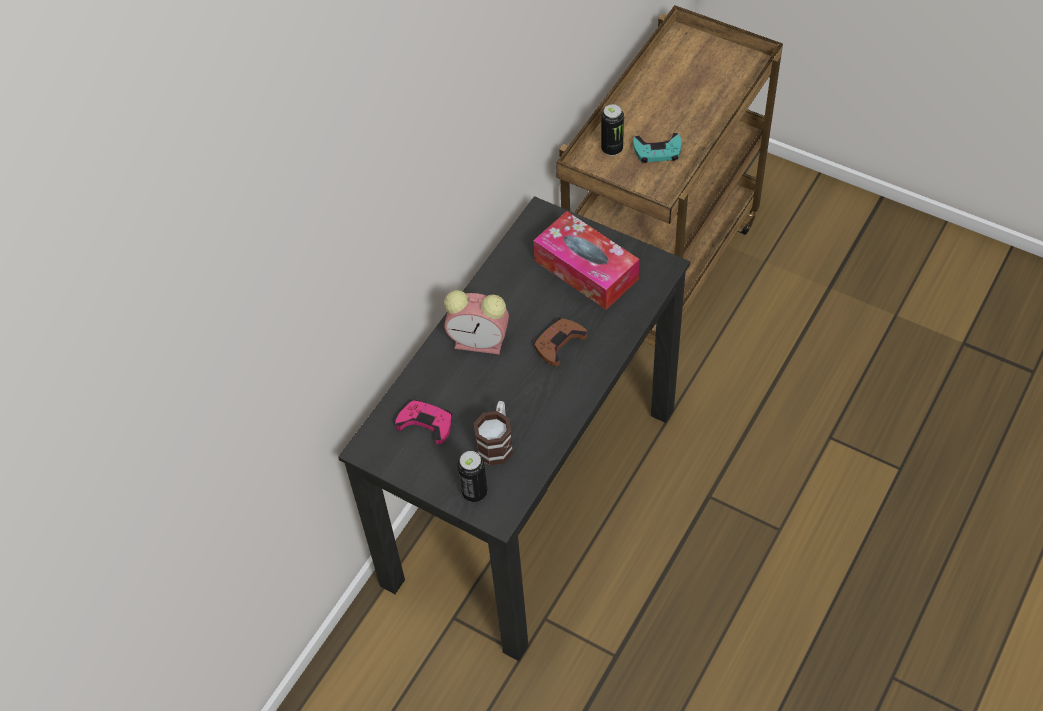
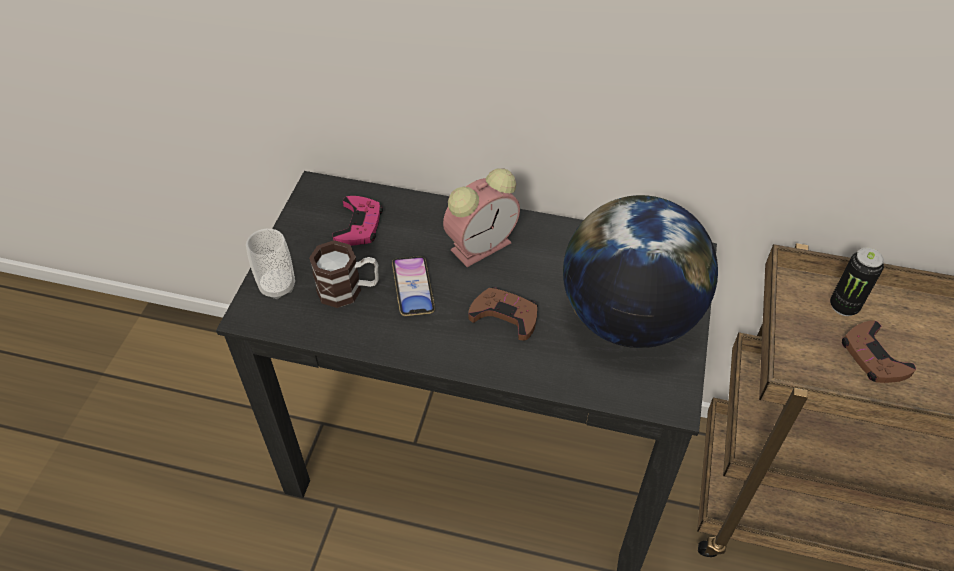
camera: 70 degrees right, 5 degrees down
alarm clock [444,290,509,355] -> alarm clock turned 120 degrees counterclockwise [443,168,520,267]
can [458,451,488,502] -> cup [246,229,295,299]
tissue box [534,211,639,310] -> globe [563,195,718,348]
turquoise game controller [633,133,682,163] -> brown game controller [842,321,916,383]
none -> phone [392,256,435,316]

